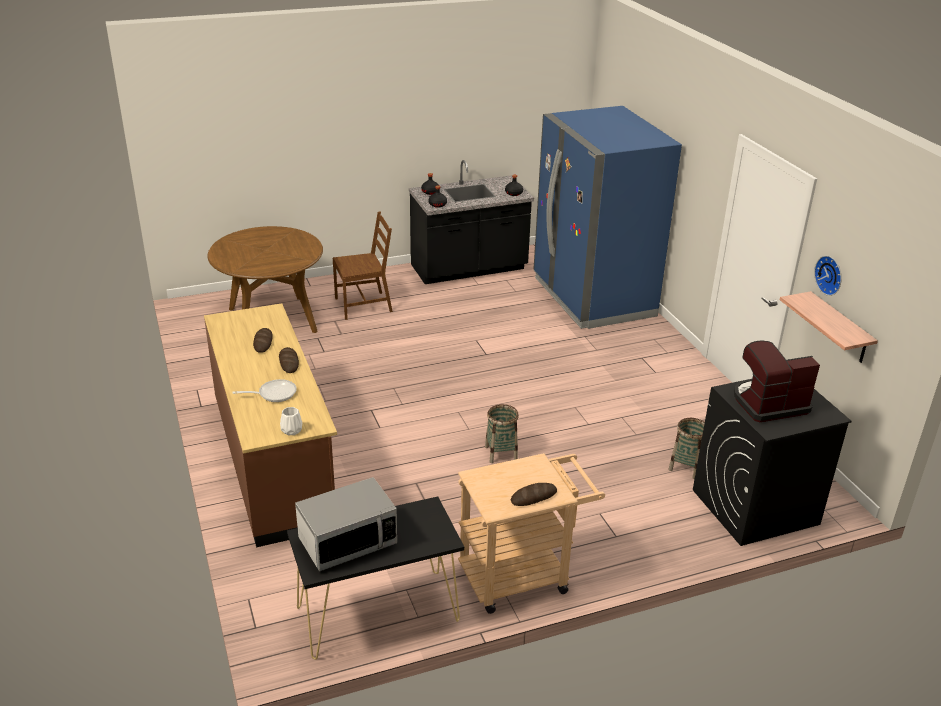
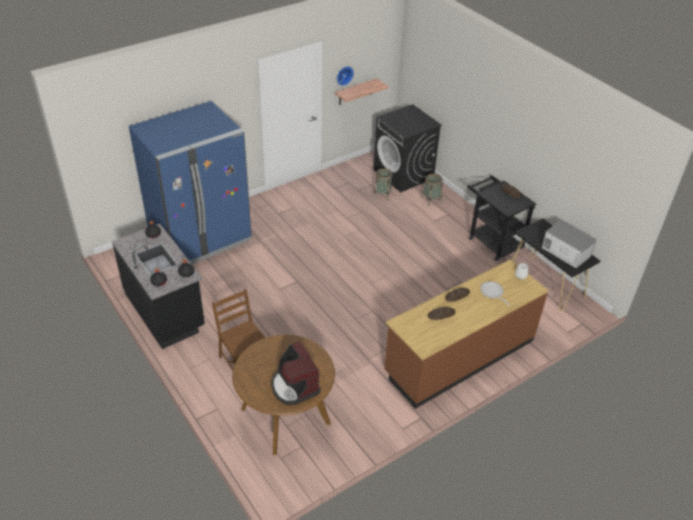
camera: 105 degrees left, 10 degrees up
beige cart [458,453,605,614] -> black cart [467,175,536,261]
basket [485,404,519,463] -> basket moved to [421,174,443,206]
coffee machine [734,340,820,422] -> coffee machine moved to [272,342,321,405]

